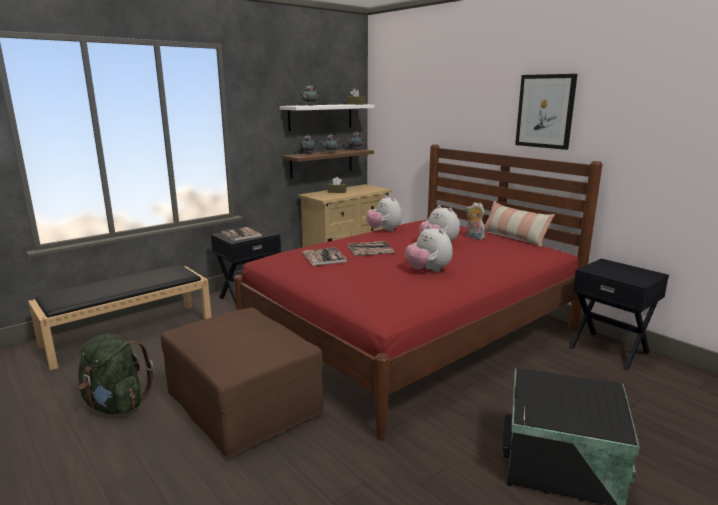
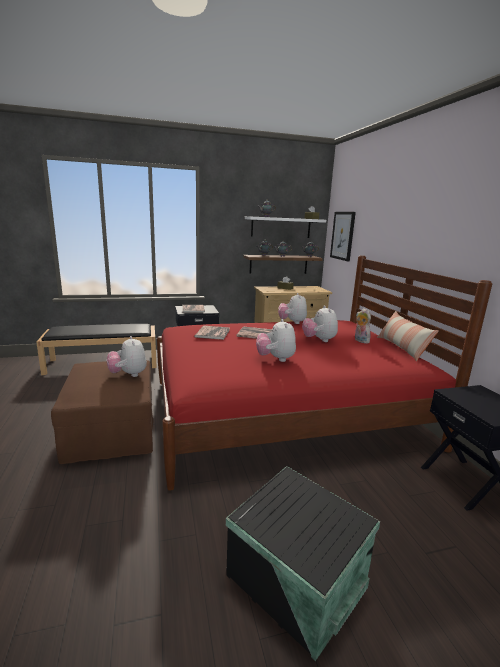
camera: 25 degrees right, 0 degrees up
green backpack [78,333,153,414] -> none
picture [515,74,578,150] -> picture moved to [330,212,356,261]
none -> plush toy [107,336,147,377]

